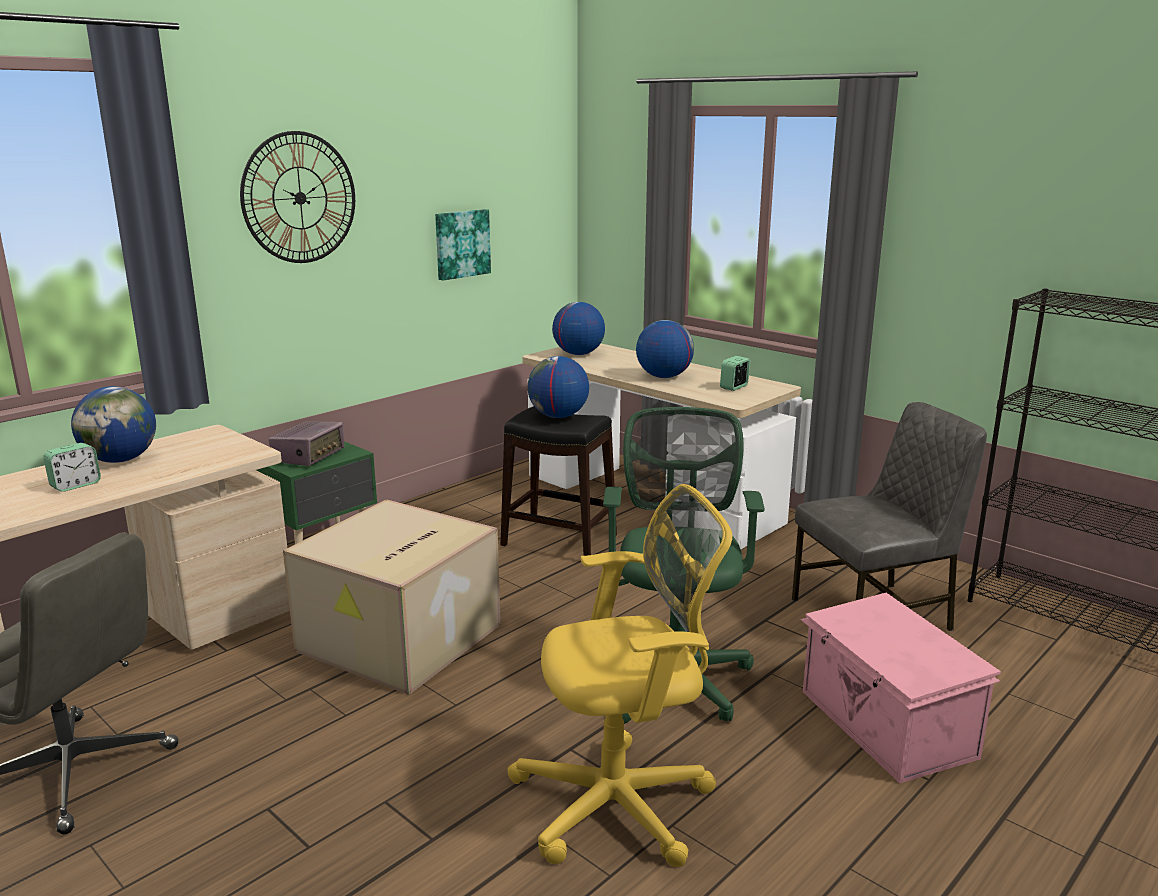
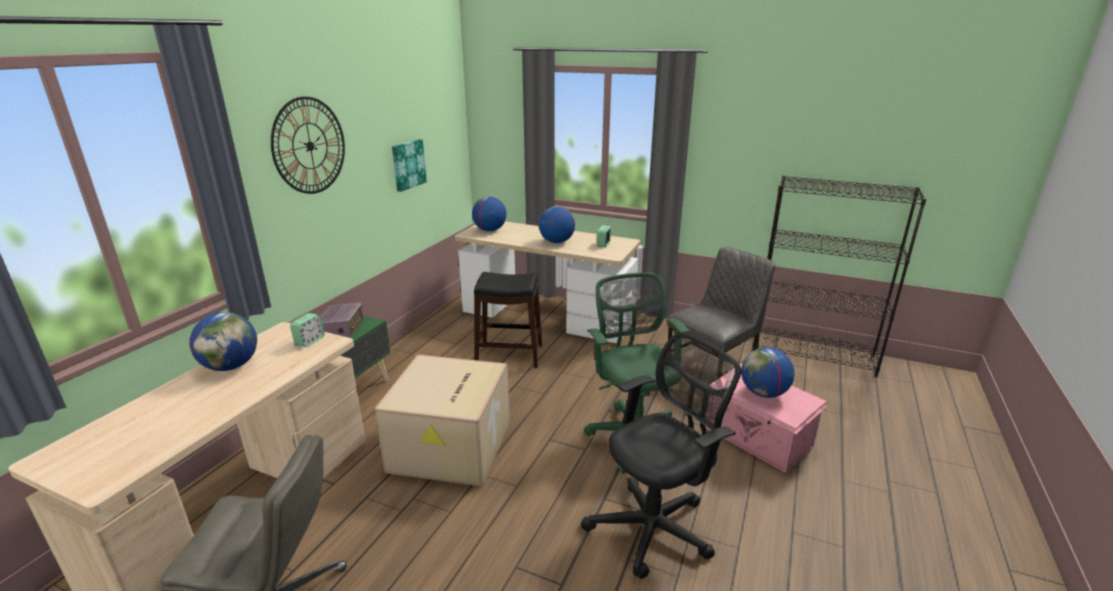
camera: 20 degrees left, 5 degrees up
alarm clock [43,443,101,492] -> alarm clock moved to [290,313,325,347]
yellow office chair [507,484,732,867] -> black office chair [581,332,741,579]
globe [528,356,589,418] -> globe moved to [741,347,795,398]

